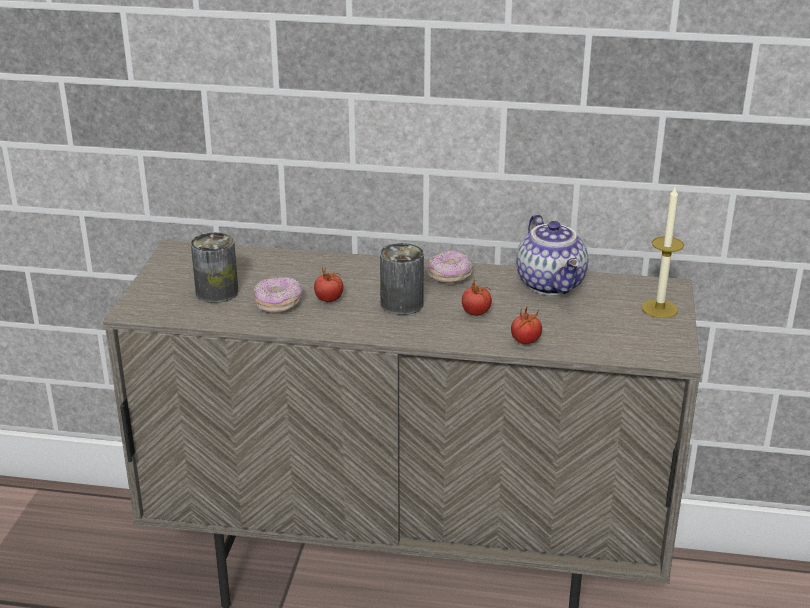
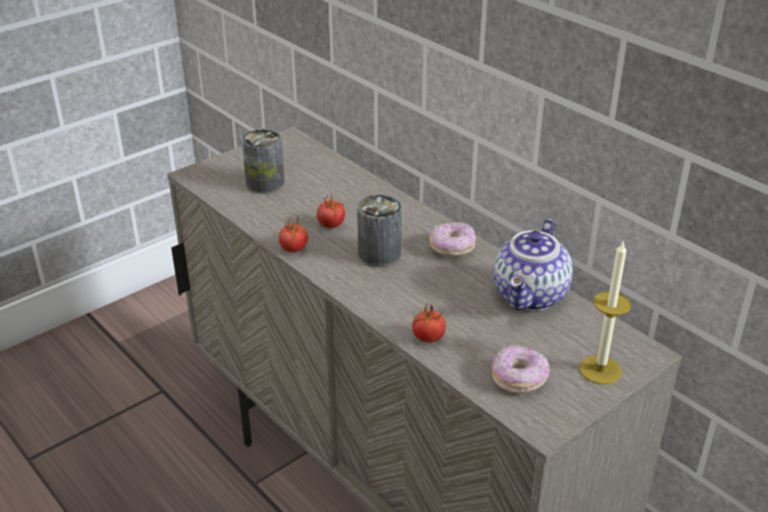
camera: 40 degrees right, 5 degrees up
donut [254,277,302,314] -> donut moved to [492,345,550,393]
tomato [462,279,492,316] -> tomato moved to [279,218,308,253]

